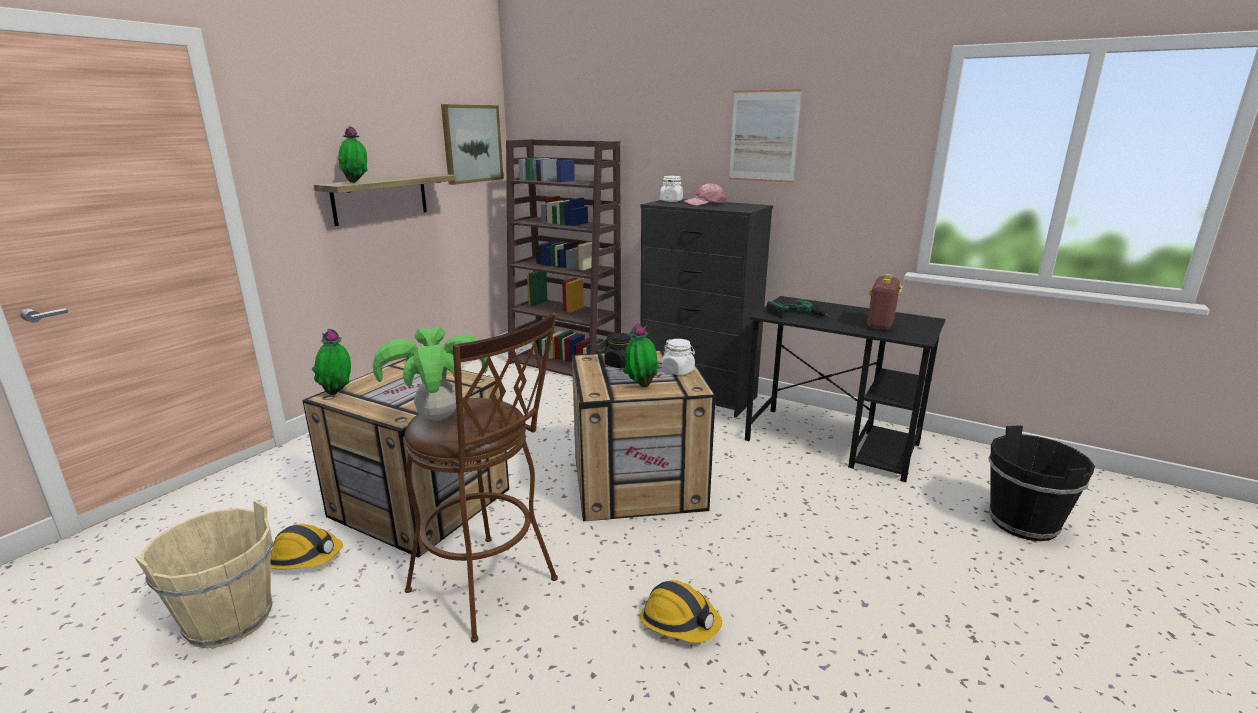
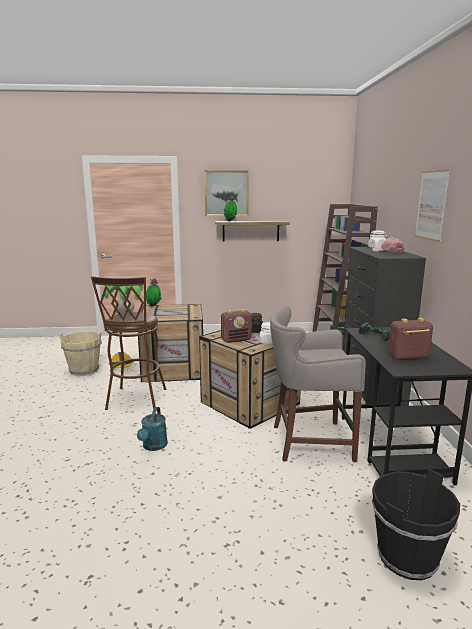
camera: 55 degrees right, 5 degrees down
picture [441,104,504,185] -> picture moved to [205,170,249,216]
potted plant [623,323,659,387] -> radio [221,309,252,343]
hard hat [640,580,722,643] -> turquoise watering can [137,407,168,451]
none -> grey stool [270,306,366,462]

